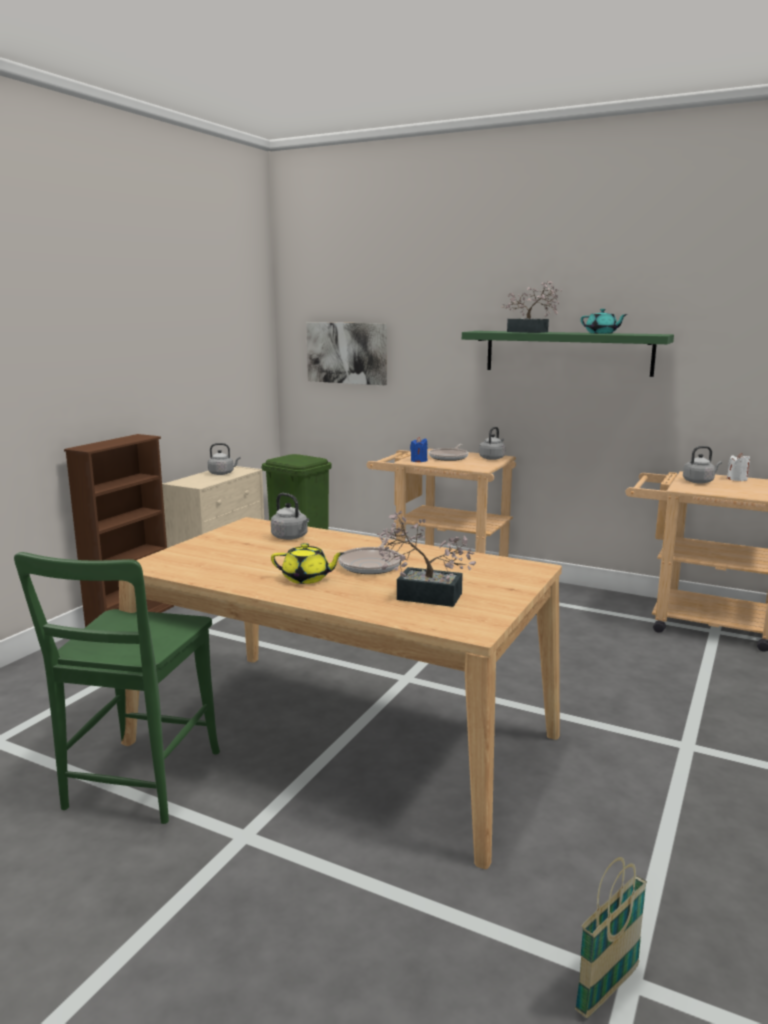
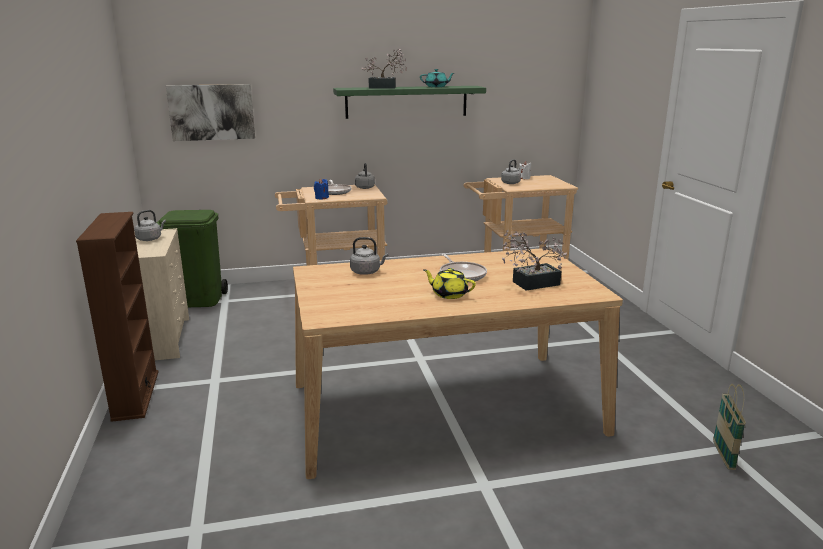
camera: 40 degrees left, 5 degrees up
green chair [14,552,220,824] -> none
yellow teapot [271,543,344,584] -> yellow teapot turned 120 degrees counterclockwise [423,268,476,299]

